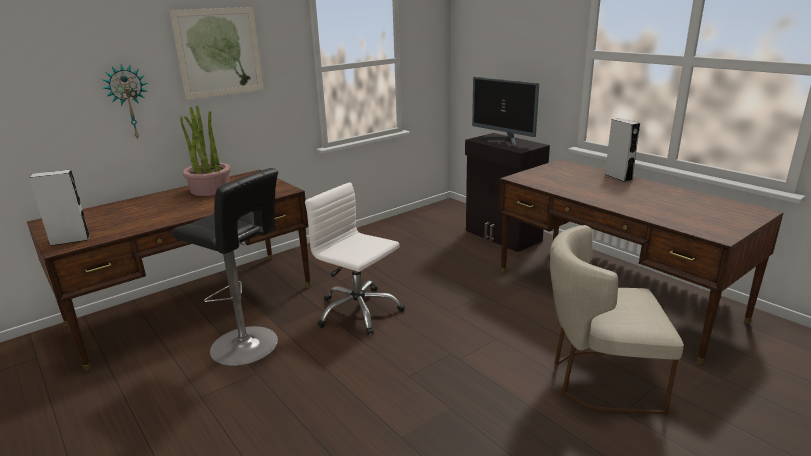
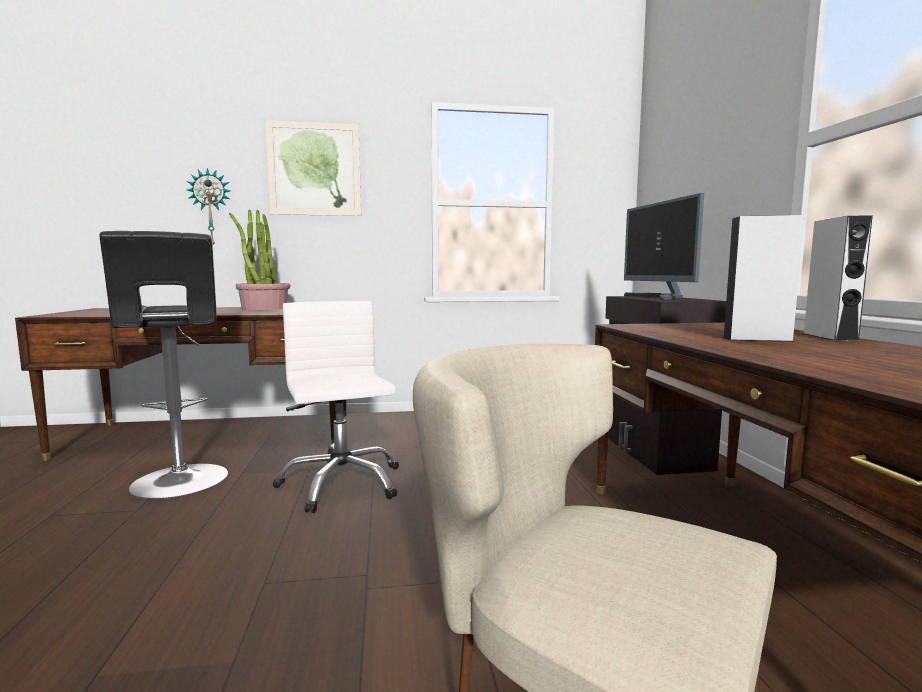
camera: 30 degrees right, 15 degrees down
grey speaker [29,170,90,246] -> grey speaker moved to [722,215,804,342]

